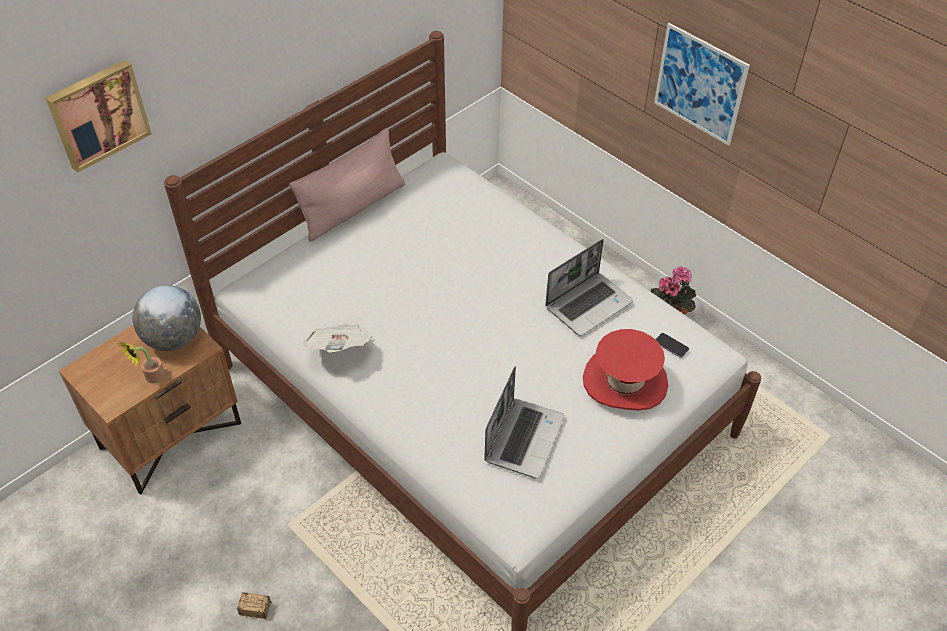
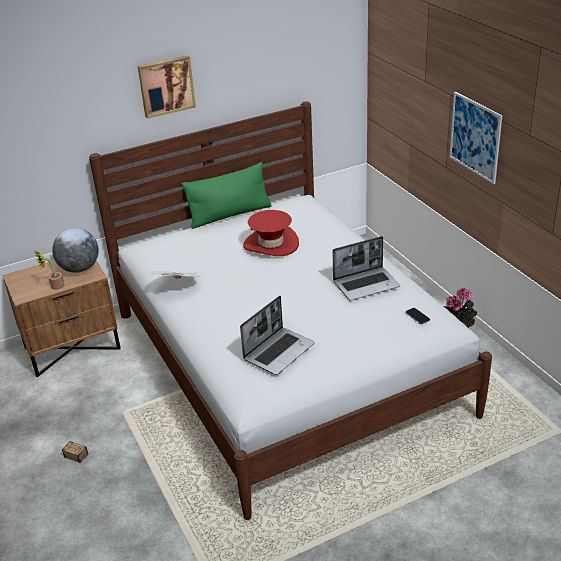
camera: 20 degrees right, 15 degrees down
picture [46,60,152,173] -> picture moved to [137,55,196,119]
pink pillow [289,128,405,242] -> green pillow [182,162,272,229]
red hat [583,329,668,411] -> red hat moved to [244,210,299,256]

